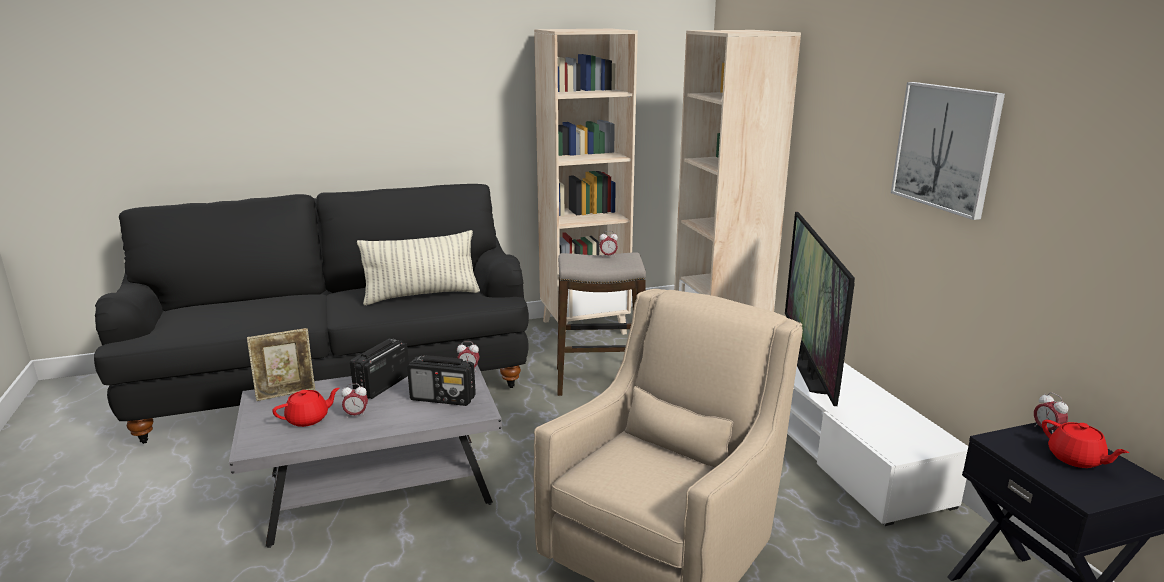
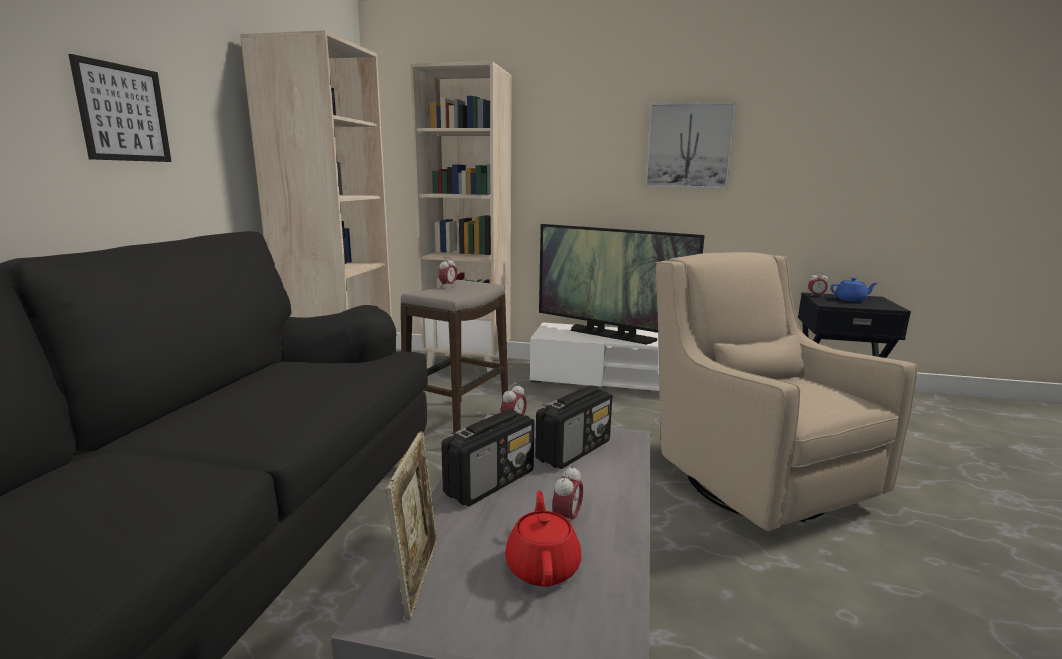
camera: 60 degrees left, 5 degrees down
radio [350,339,409,399] -> radio turned 105 degrees counterclockwise [441,409,534,507]
pillow [357,230,480,305] -> none
red teapot [1042,419,1129,468] -> blue teapot [830,277,877,302]
none -> picture [68,54,172,162]

